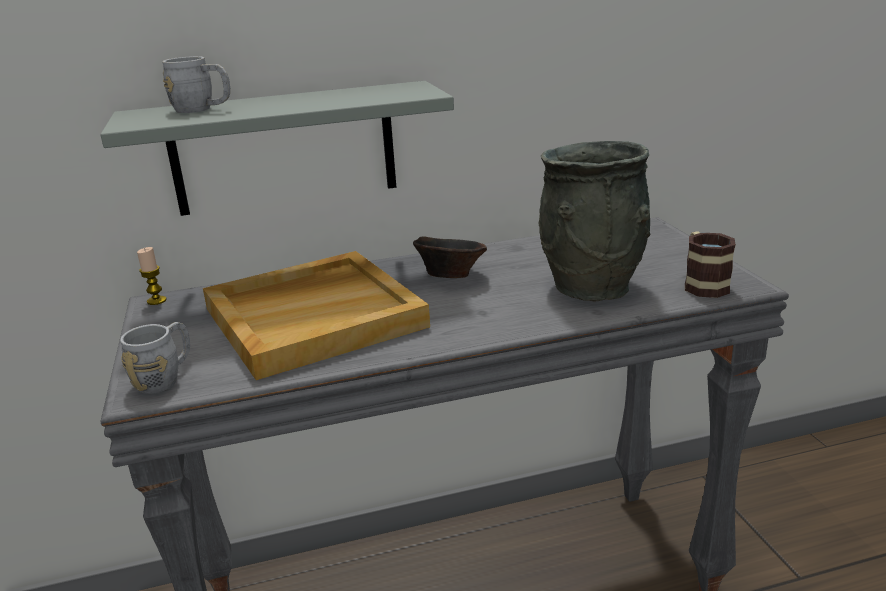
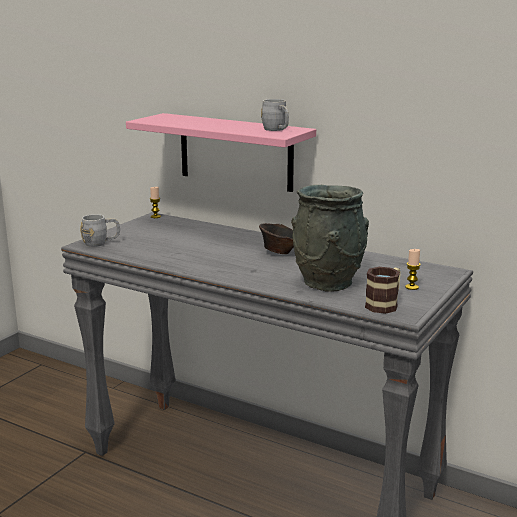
camera: 45 degrees right, 5 degrees down
grey shelf [100,81,454,216] -> pink shelf [126,113,316,192]
grey mug [163,56,230,113] -> grey mug moved to [261,99,289,131]
beige tray [203,251,430,380] -> none
none -> candle [405,249,421,290]

